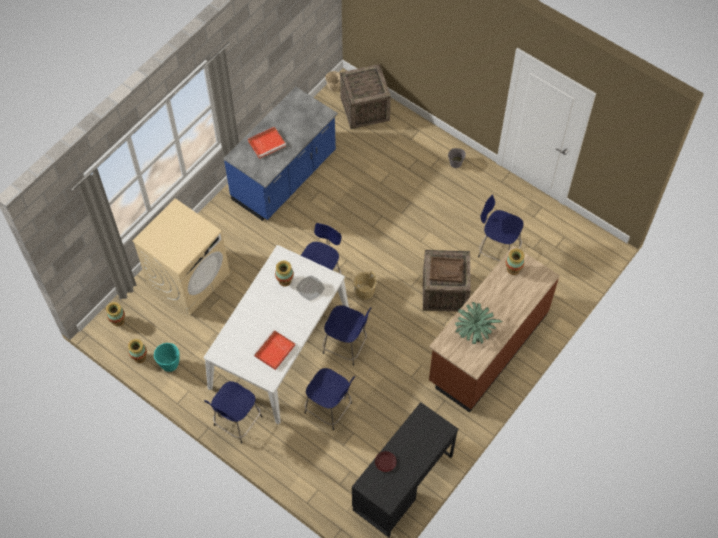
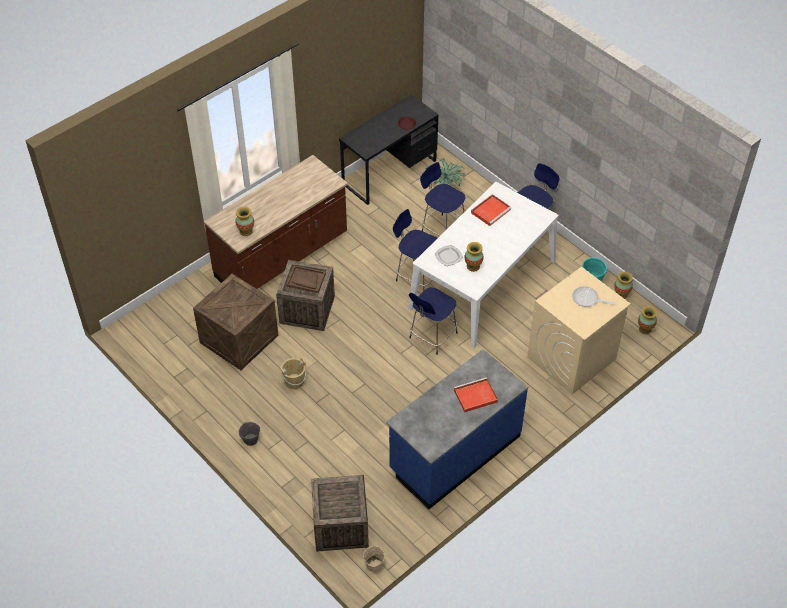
camera: 170 degrees left, 10 degrees down
beige bucket [354,271,376,300] -> beige bucket moved to [280,357,306,389]
potted plant [455,302,502,344] -> potted plant moved to [425,158,465,186]
blue stool [478,194,524,261] -> crate [193,274,278,370]
none -> frying pan [572,286,616,307]

